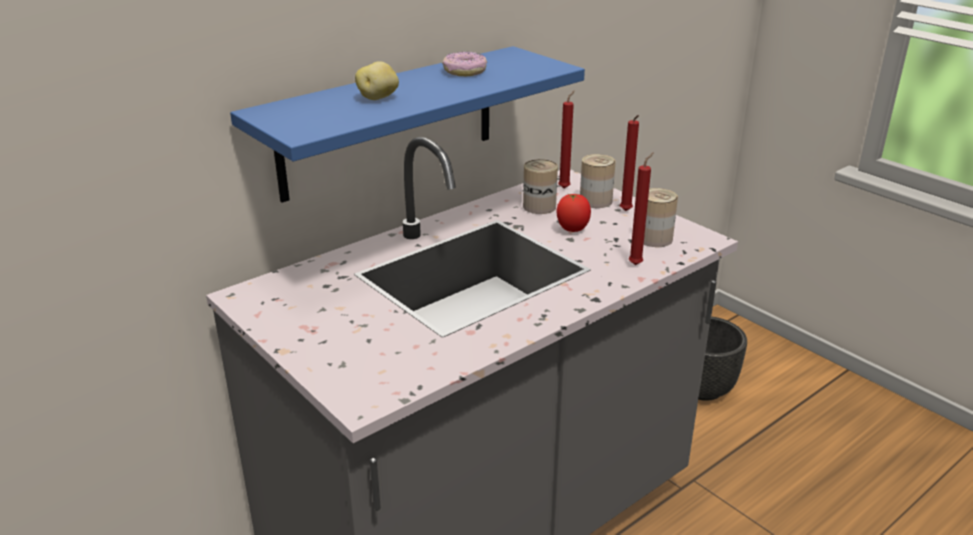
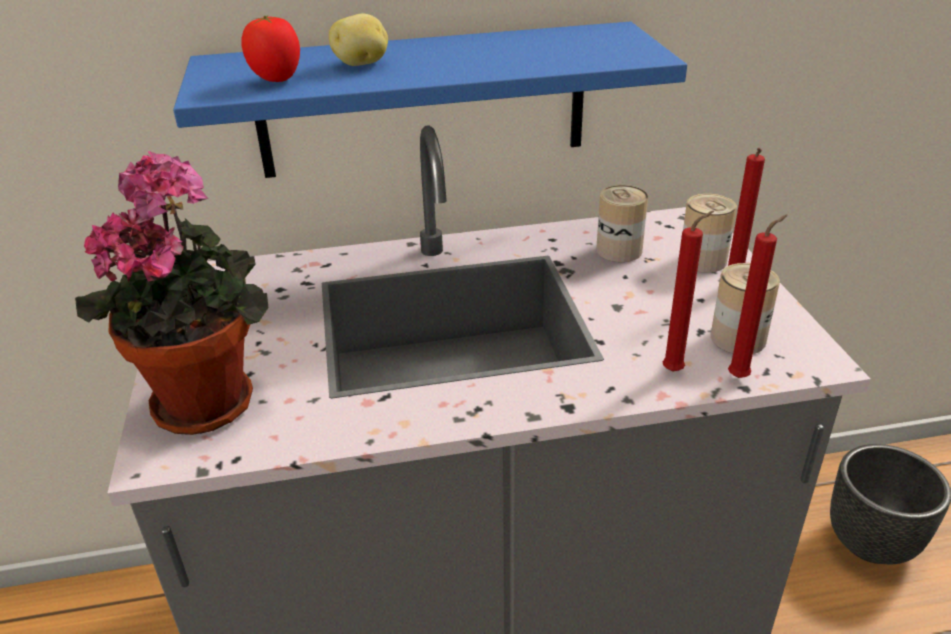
camera: 30 degrees right, 5 degrees up
donut [442,52,487,76] -> none
tomato [556,194,591,232] -> tomato moved to [242,16,300,82]
red candle [558,90,575,189] -> red candle moved to [728,215,788,378]
none -> potted plant [75,151,268,435]

